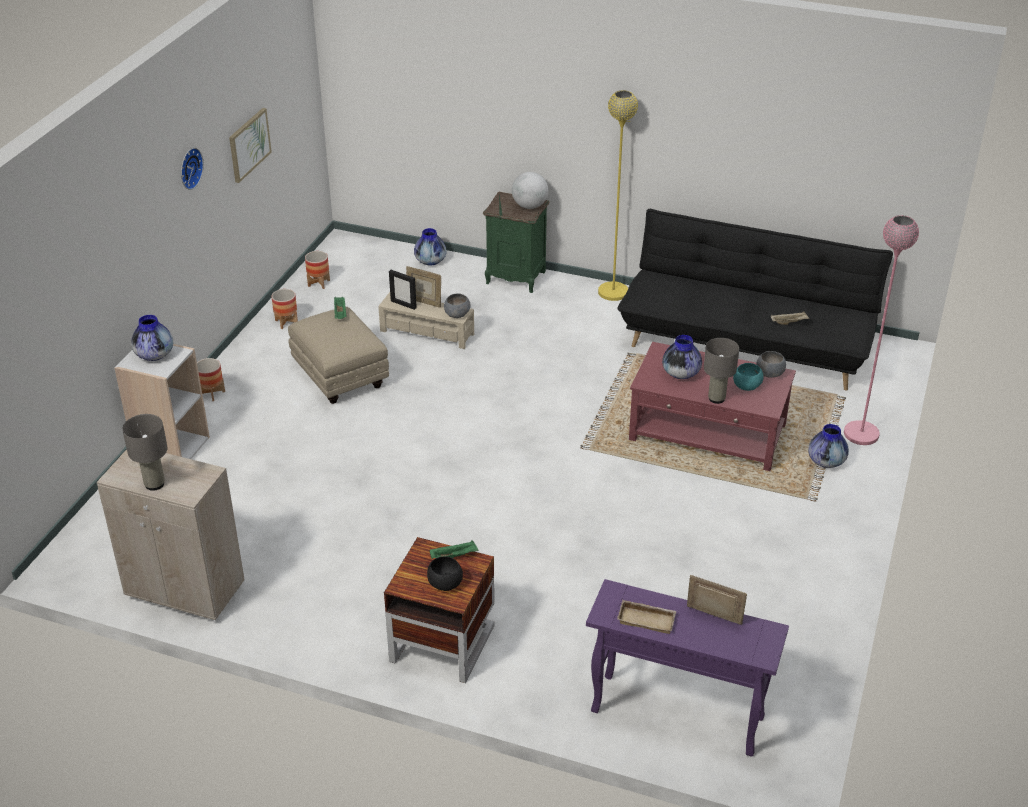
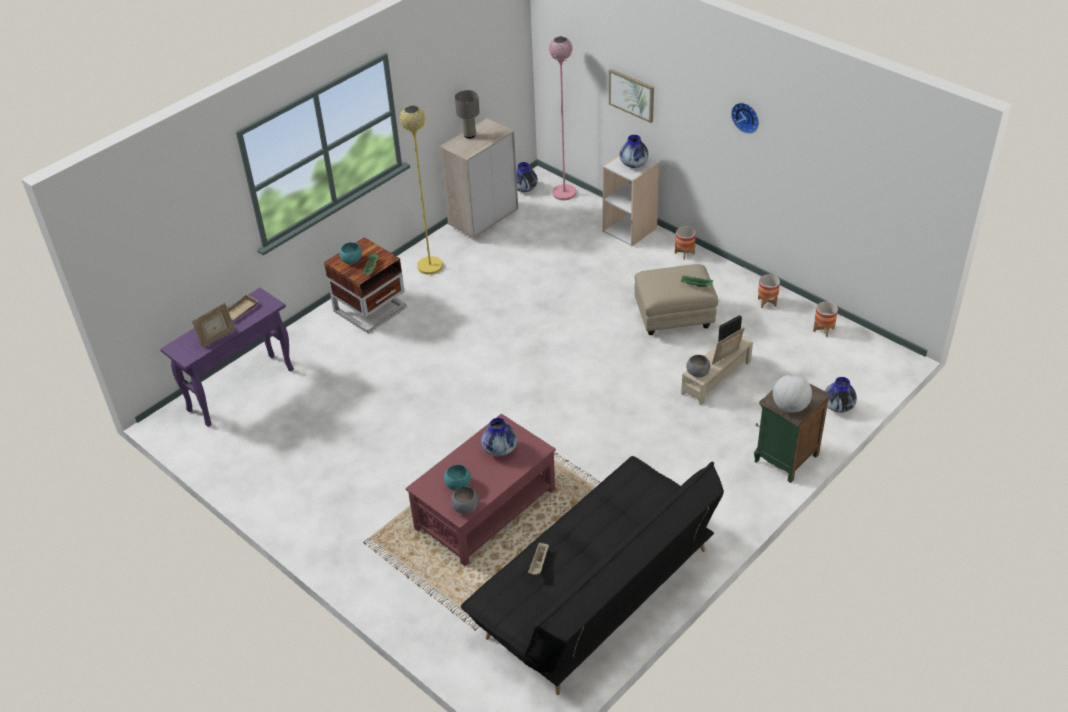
camera: 115 degrees right, 5 degrees up
picture [229,108,272,183] -> picture moved to [609,69,654,123]
black bowl [427,556,463,591] -> turquoise bowl [340,242,362,264]
yellow floor lamp [598,90,638,301] -> yellow floor lamp moved to [400,105,443,275]
grey table lamp [704,338,739,404] -> none
vase [808,424,849,468] -> vase moved to [516,162,538,192]
pink floor lamp [844,215,919,445] -> pink floor lamp moved to [549,36,576,200]

